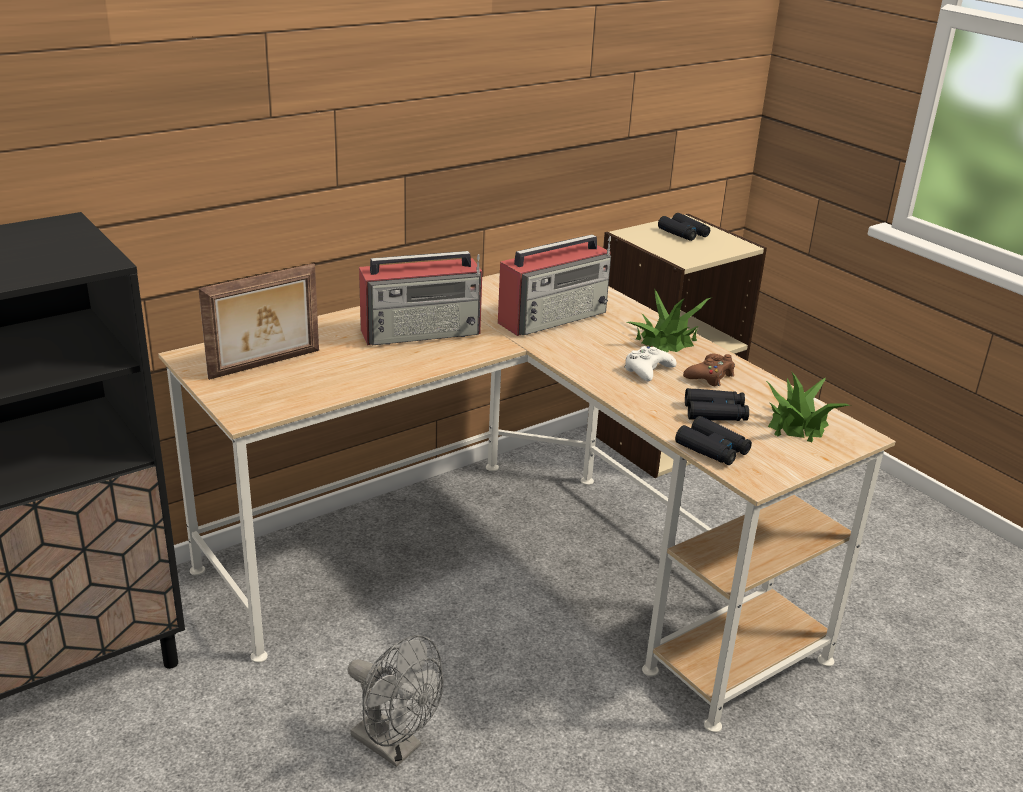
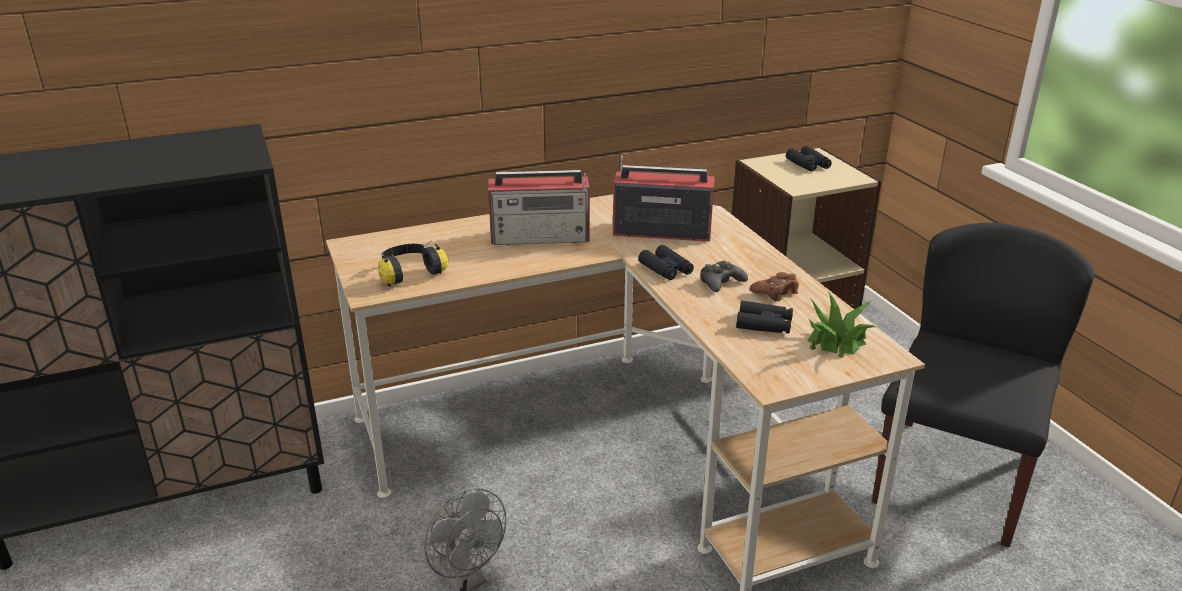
camera: 15 degrees right, 0 degrees up
picture frame [198,263,319,380] -> none
radio [498,234,611,336] -> radio turned 150 degrees counterclockwise [613,155,715,242]
white game controller [625,345,676,381] -> black game controller [700,261,748,292]
potted plant [626,290,712,352] -> none
black binoculars [675,416,752,465] -> black binoculars moved to [638,245,694,280]
none -> headphones [379,241,449,287]
none -> black chair [872,223,1095,548]

